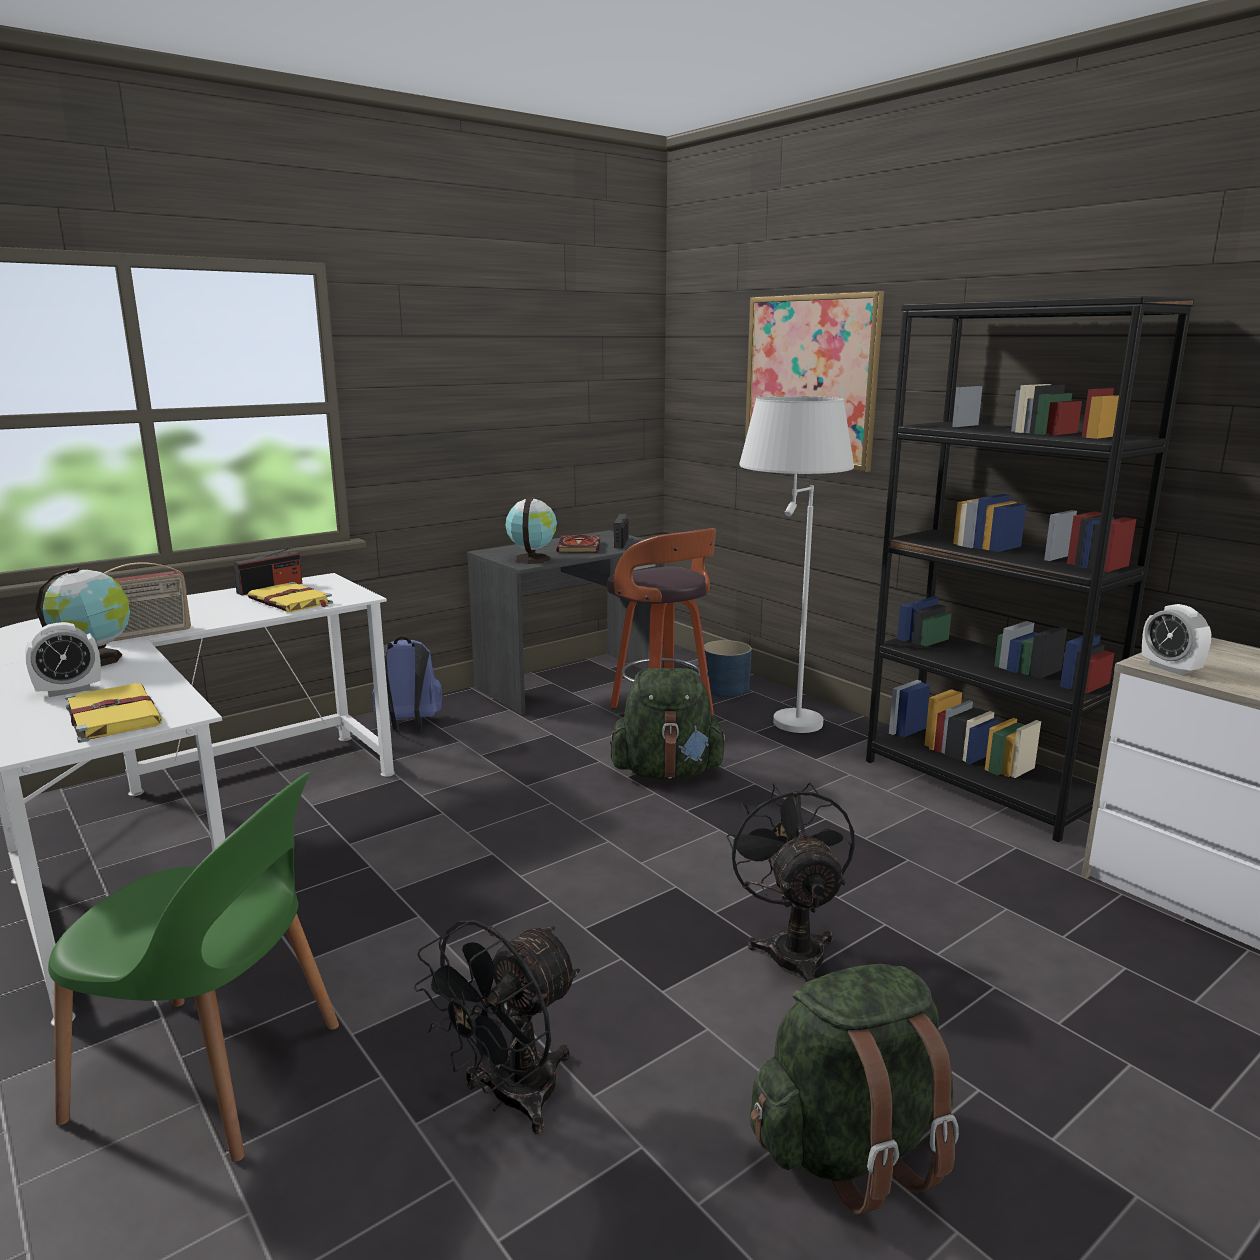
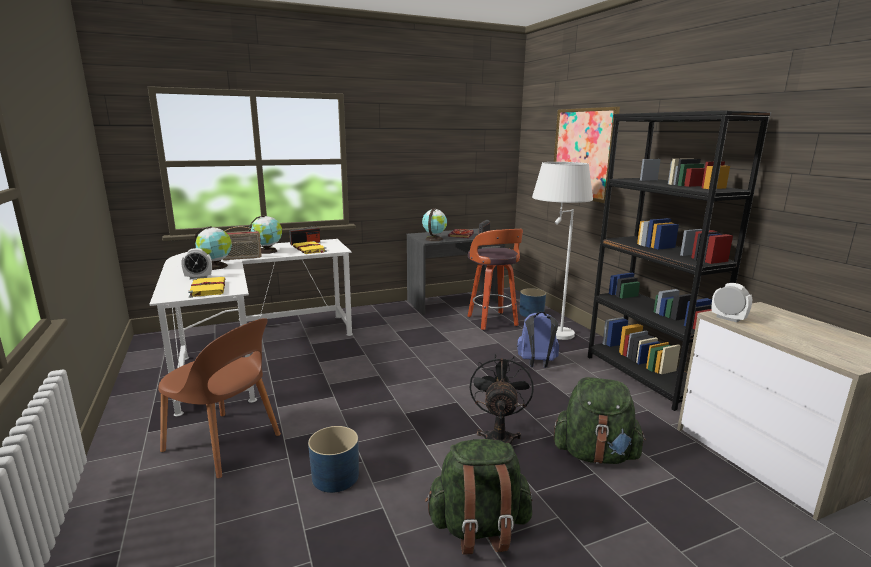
camera: 15 degrees right, 0 degrees up
green chair [48,772,339,1162] -> brown chair [158,318,281,478]
blue backpack [372,636,442,731] -> blue backpack moved to [517,311,559,368]
black fan [414,920,580,1134] -> blue planter [308,426,359,493]
green backpack [610,668,727,780] -> green backpack moved to [554,377,646,464]
alarm clock [1142,604,1211,675] -> alarm clock turned 150 degrees clockwise [712,283,752,323]
none -> globe [249,215,282,254]

